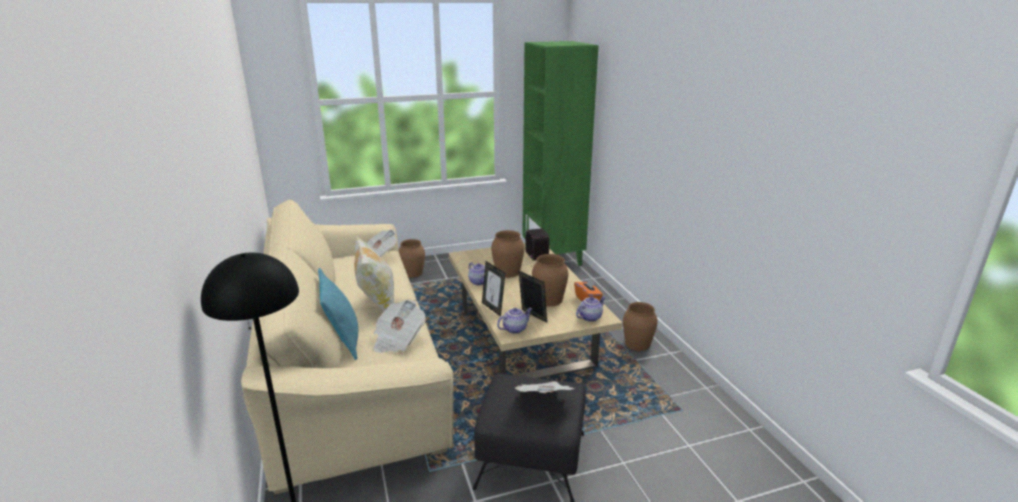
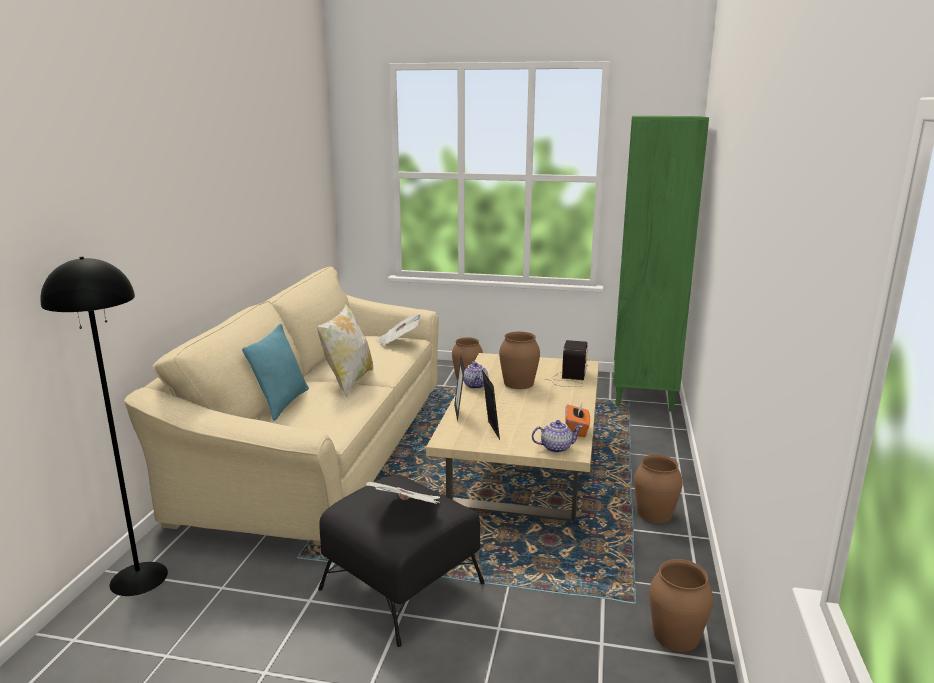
camera: 30 degrees right, 5 degrees down
newspaper [373,300,426,353] -> none
teapot [497,308,532,334] -> none
brown vase [532,254,569,306] -> brown vase moved to [649,559,713,652]

